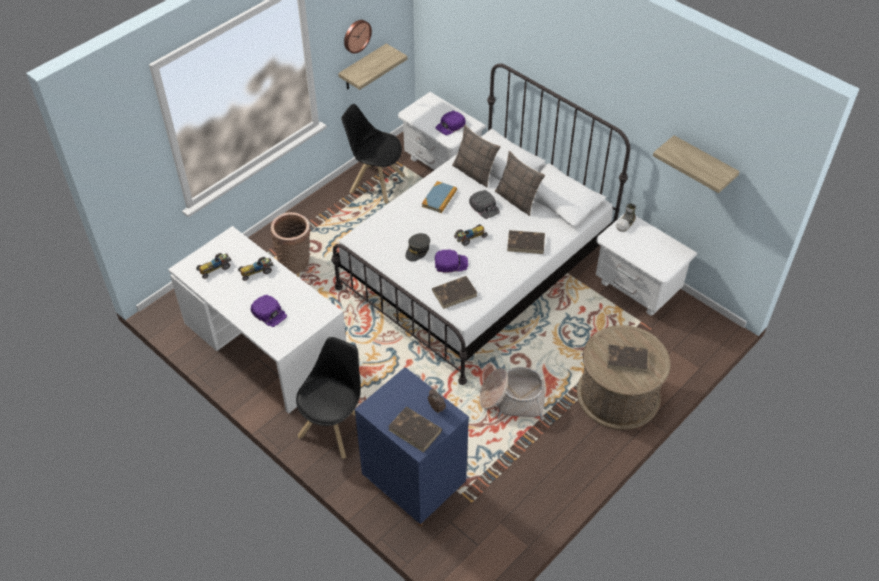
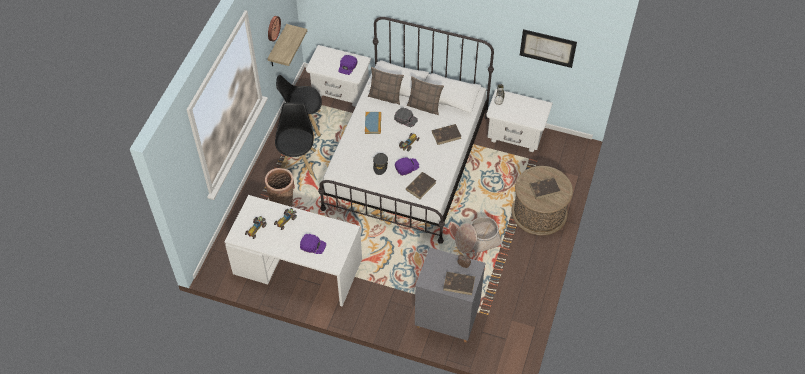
camera: 25 degrees left, 5 degrees up
black chair [296,337,361,459] -> black chair moved to [275,102,317,175]
blue dresser [355,367,469,526] -> grey dresser [415,248,486,342]
shelf [653,135,740,193] -> picture [520,29,577,68]

